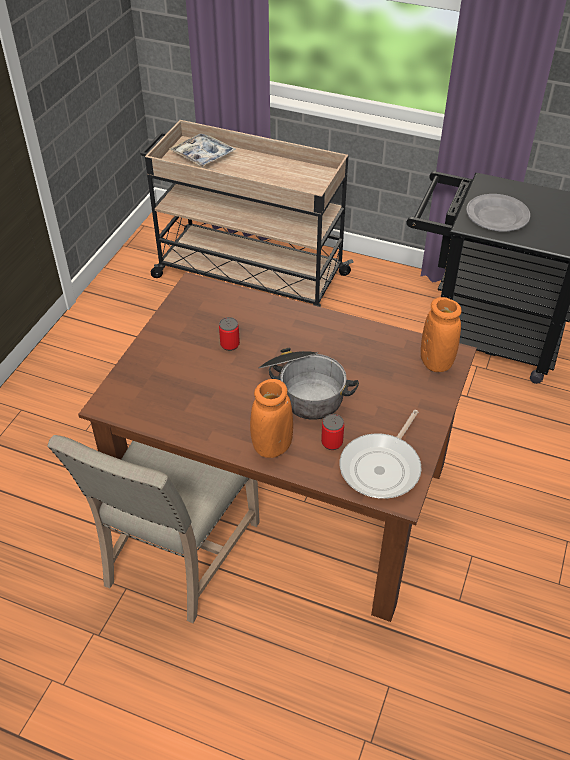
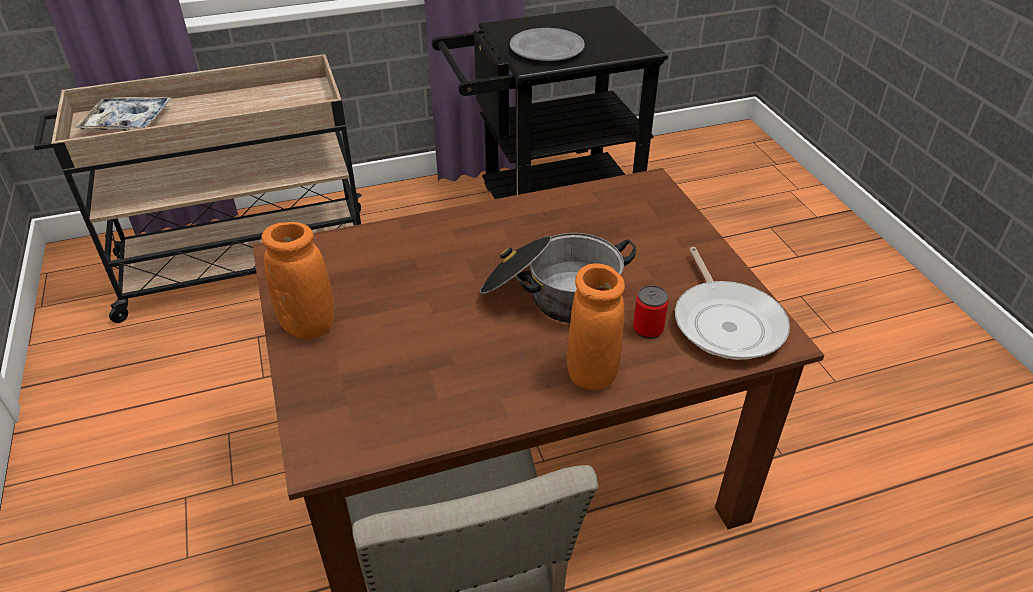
camera: 40 degrees left, 5 degrees down
can [219,317,240,351] -> none
orange vase [421,297,462,372] -> orange vase moved to [262,222,334,340]

